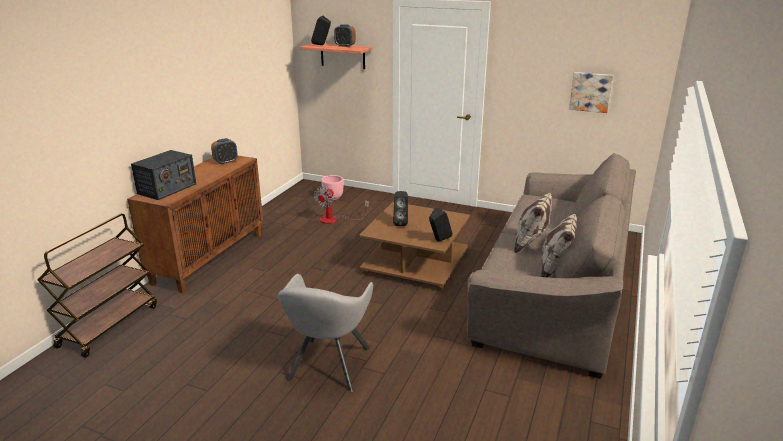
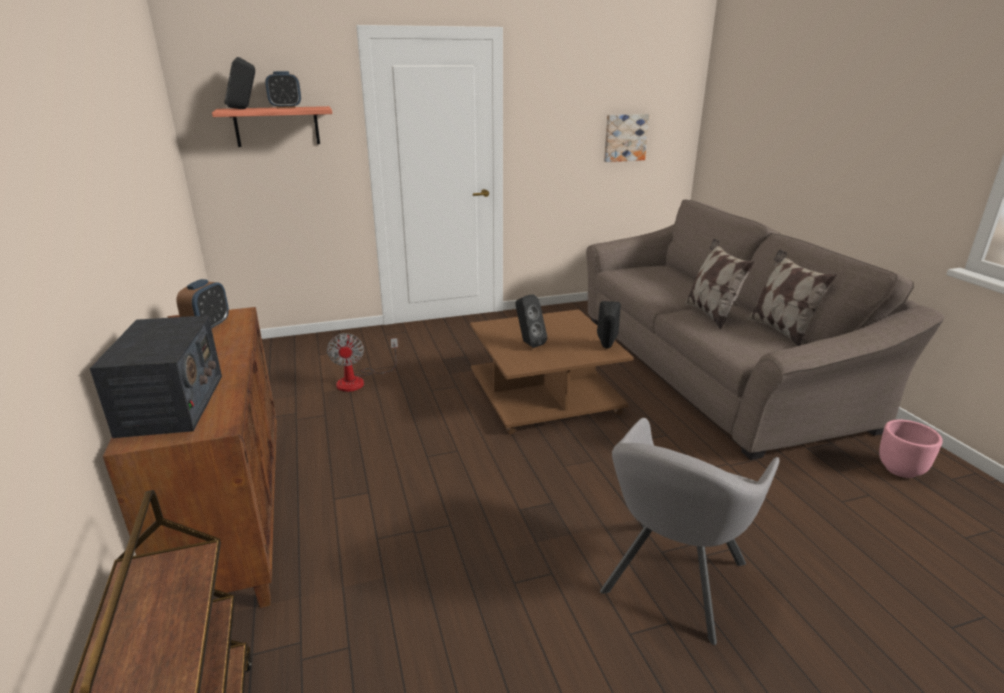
camera: 40 degrees left, 0 degrees up
grey armchair [278,274,373,392] -> grey armchair turned 60 degrees clockwise [600,418,779,645]
pink planter [321,175,343,200] -> pink planter moved to [879,420,943,478]

